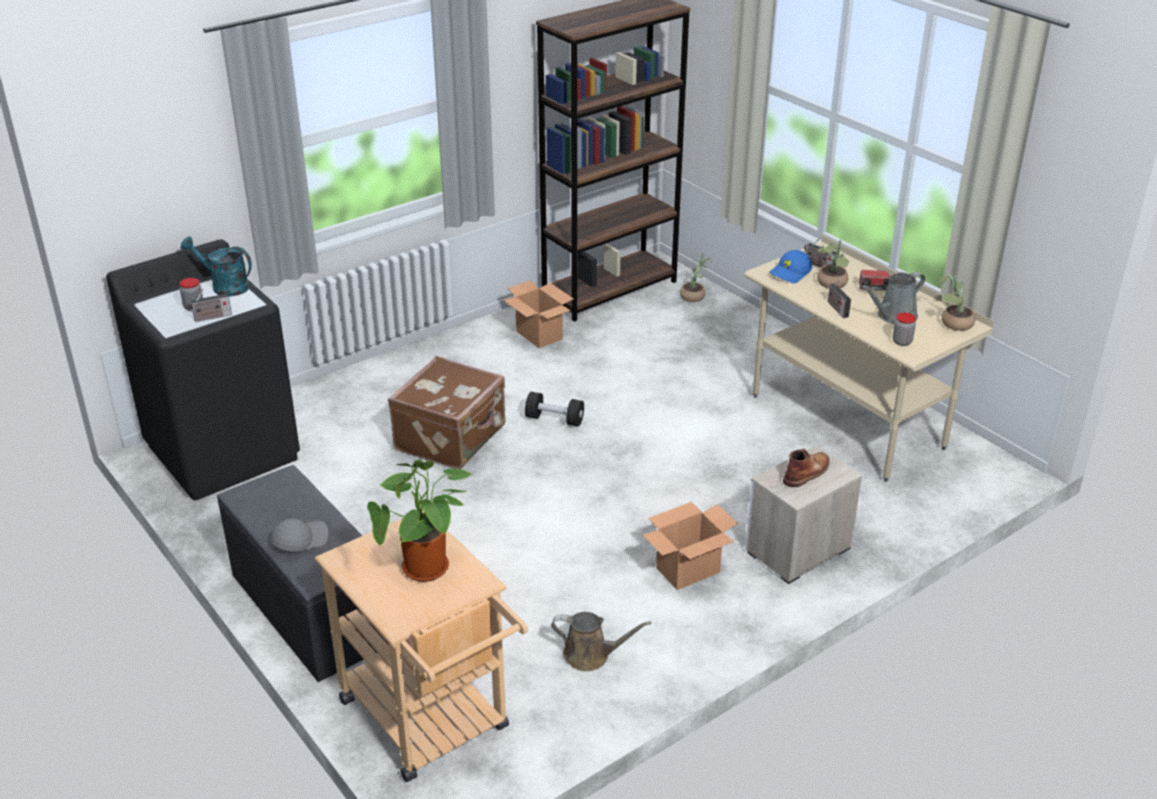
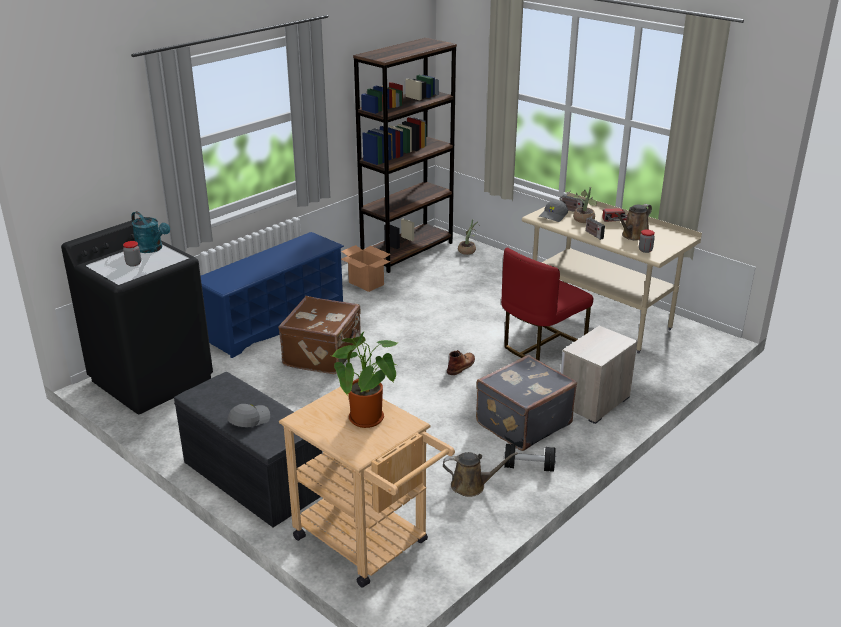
camera: 10 degrees left, 5 degrees down
turquoise watering can [181,237,252,296] -> turquoise watering can turned 150 degrees counterclockwise [131,211,170,253]
radio [188,289,232,322] -> none
black dumbbell [525,392,584,427] -> black dumbbell moved to [504,444,556,472]
cardboard box [643,502,738,590] -> grey suitcase [476,355,577,451]
blue cap [769,250,812,283] -> grey cap [539,200,568,222]
brown boot [783,448,830,487] -> brown boot moved to [447,350,475,375]
grey watering can [861,272,925,324] -> brown watering can [615,204,652,241]
potted plant [940,275,975,331] -> none
none -> blue shoe rack [201,232,344,358]
none -> red chair [501,248,593,361]

